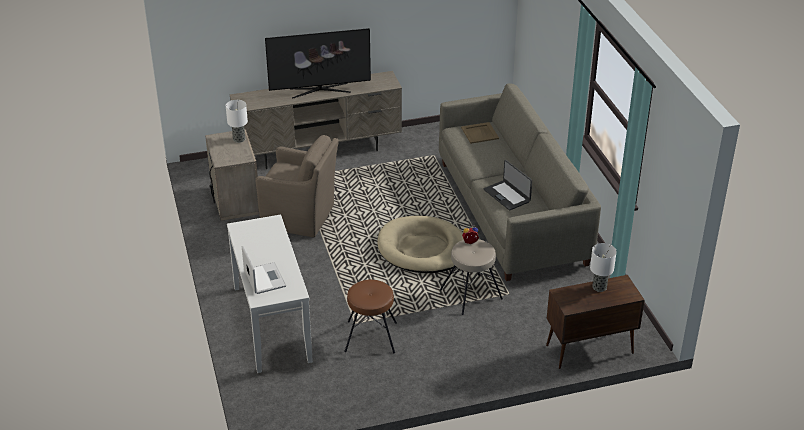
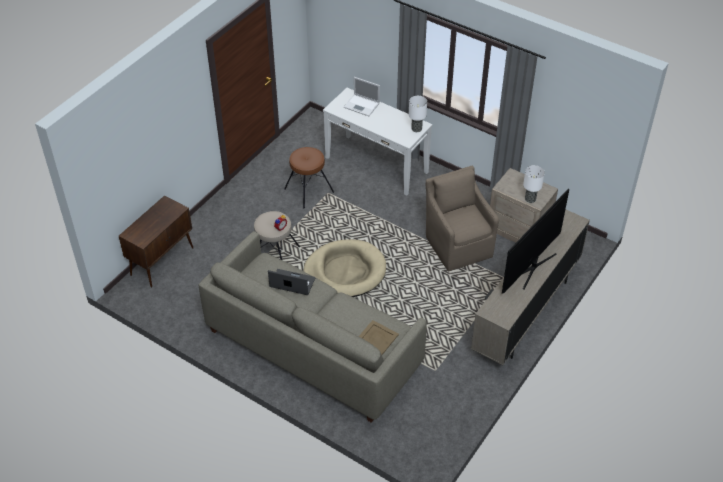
camera: 140 degrees right, 10 degrees up
brown armchair [256,135,339,237] -> brown armchair turned 90 degrees clockwise [426,166,499,271]
table lamp [590,243,617,292] -> table lamp moved to [409,96,427,132]

